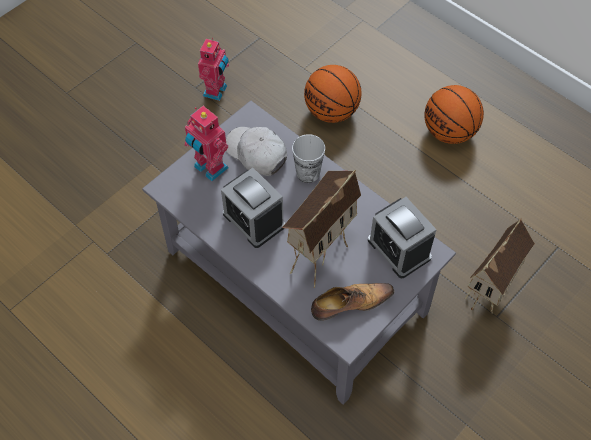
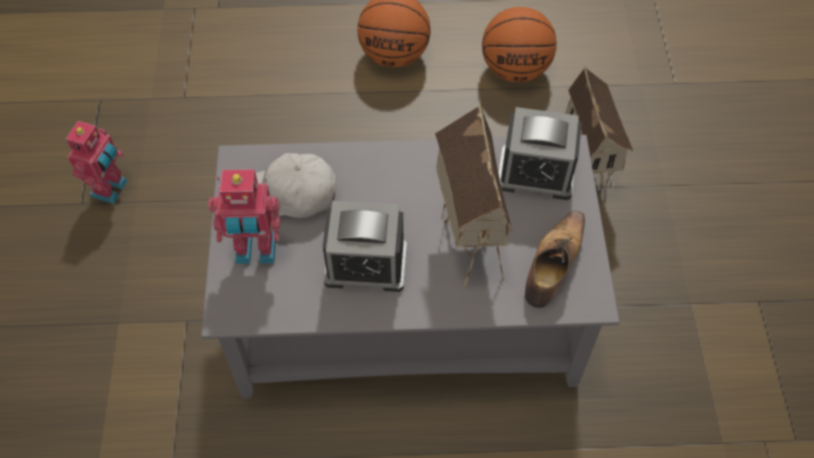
camera: 45 degrees left, 0 degrees up
toy robot [198,37,229,101] -> toy robot turned 45 degrees clockwise [66,119,128,204]
cup [292,134,325,183] -> none
basketball [304,65,362,123] -> basketball moved to [482,7,557,82]

